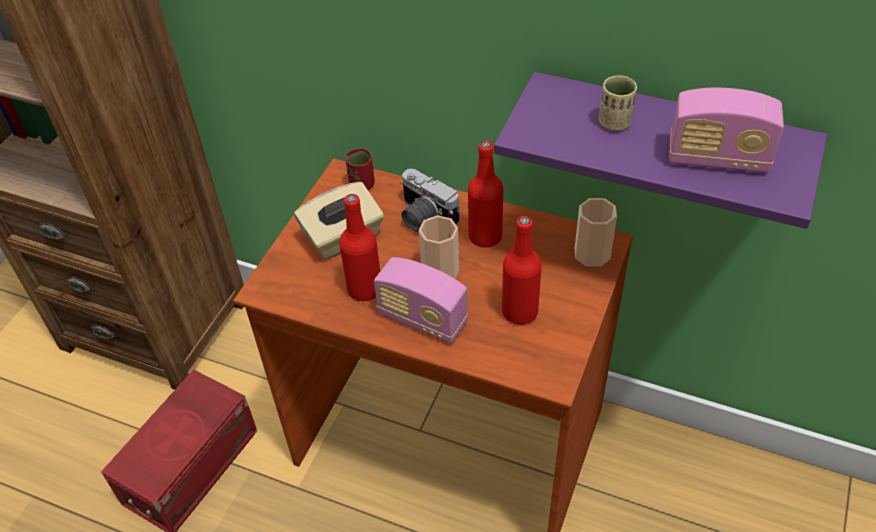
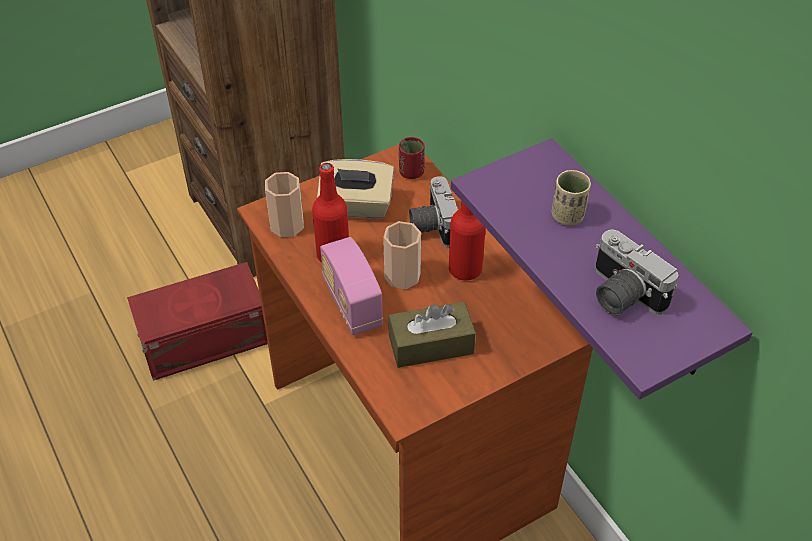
camera: 35 degrees right, 0 degrees up
red bottle [502,216,542,325] -> brown tissue box [388,302,476,368]
cup [575,198,617,267] -> cup moved to [265,172,304,237]
radio [669,87,784,173] -> camera [595,229,678,315]

